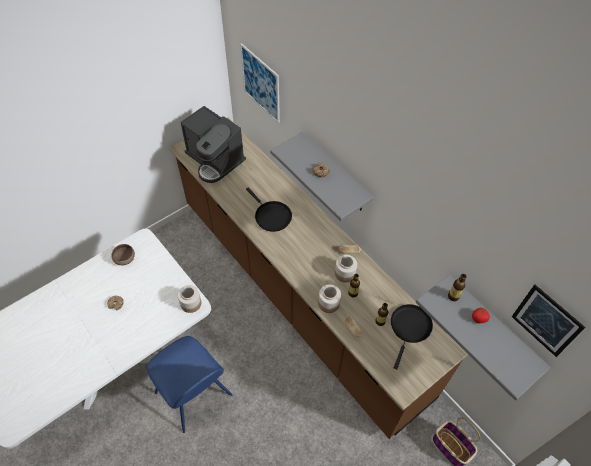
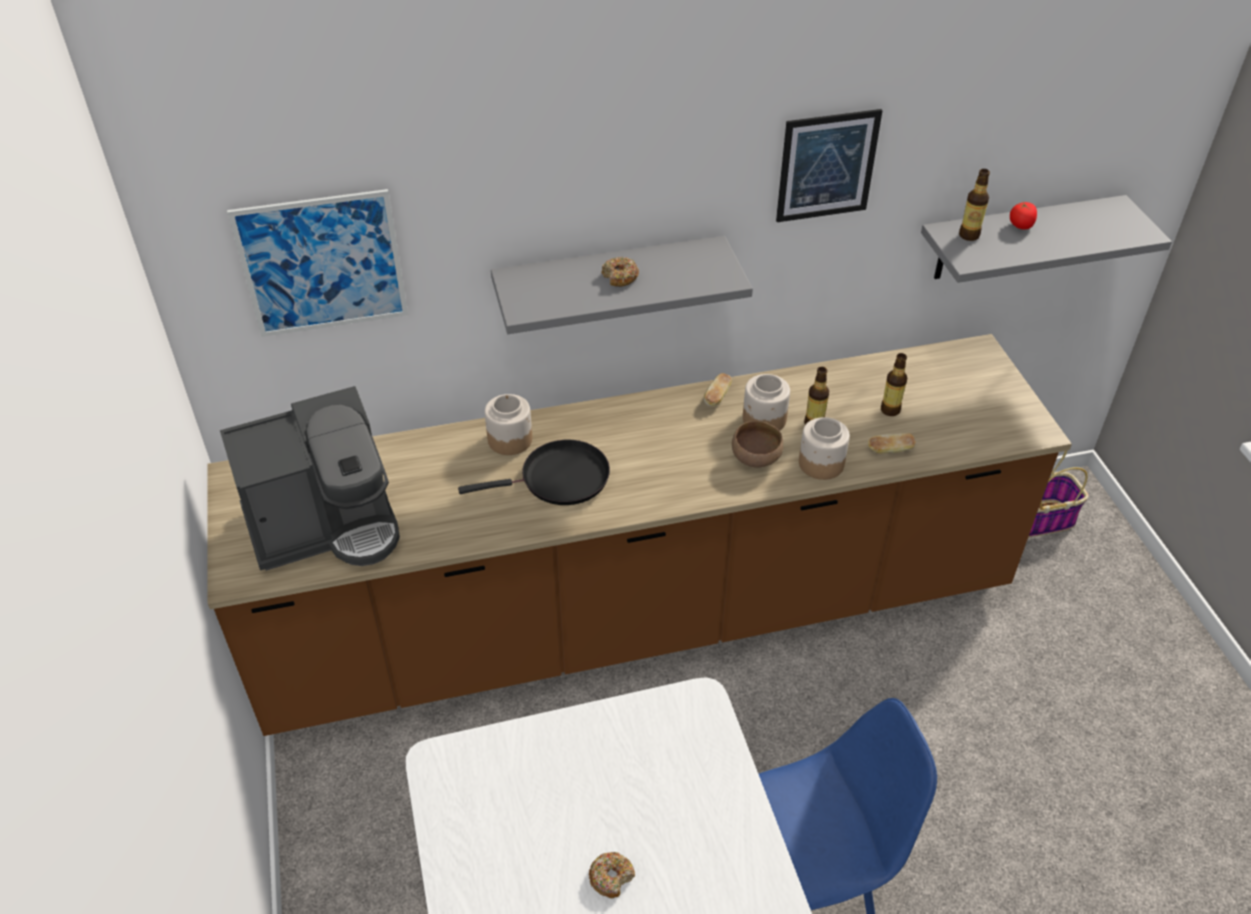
camera: 65 degrees left, 10 degrees down
brown bowl [111,244,135,265] -> brown bowl moved to [732,421,783,467]
jar [178,285,201,313] -> jar moved to [485,394,532,455]
black frying pan [391,304,433,370] -> none
picture [512,285,586,357] -> picture moved to [776,109,883,222]

